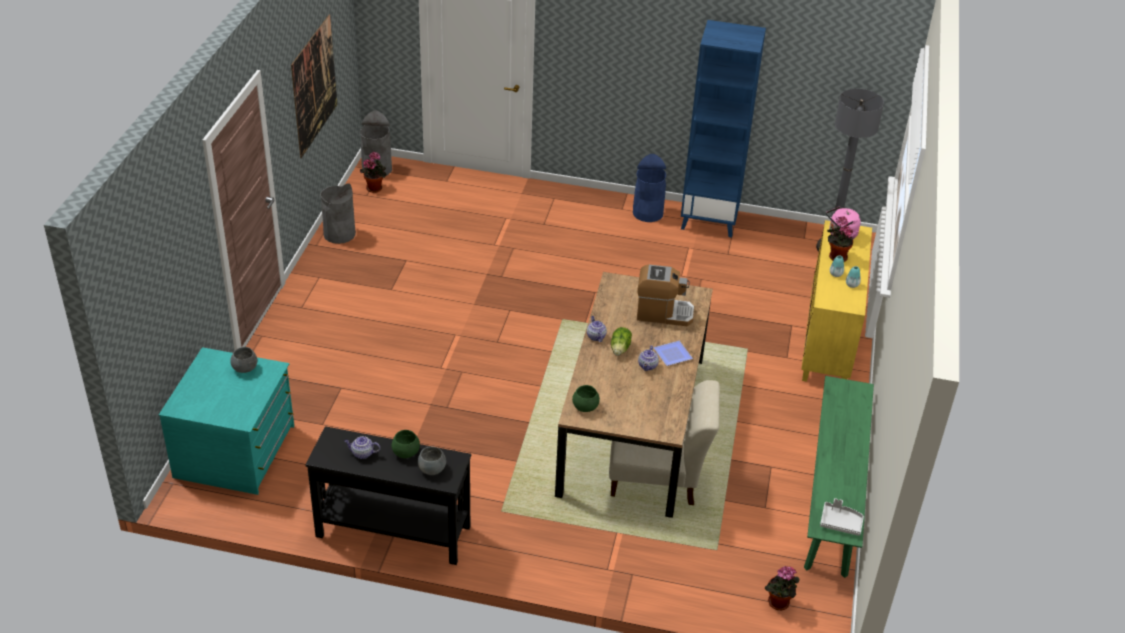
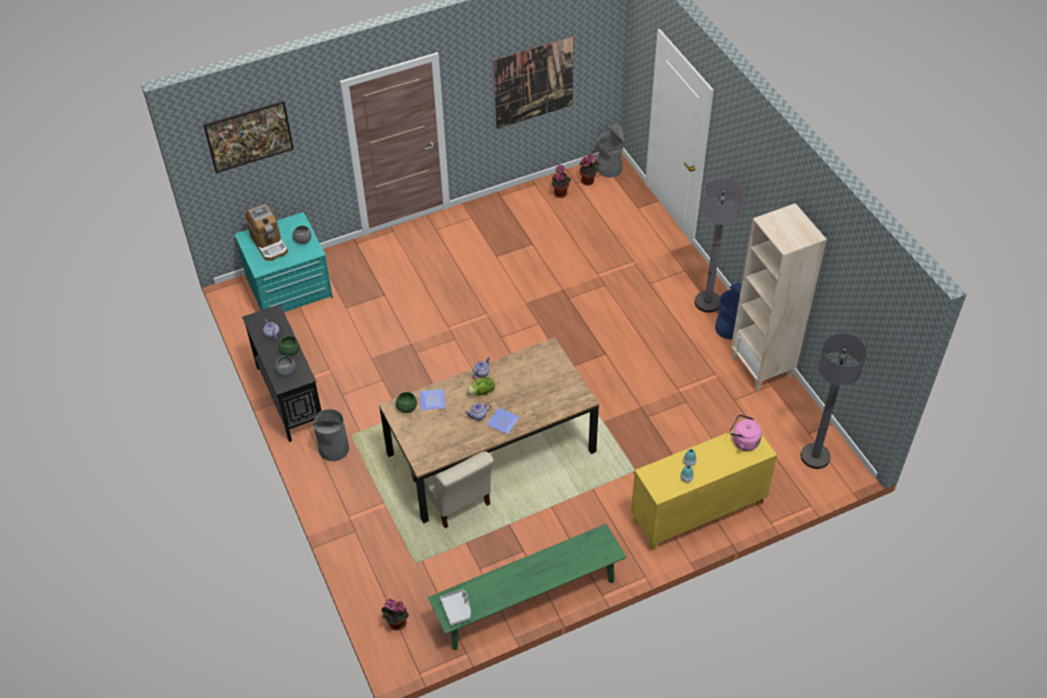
camera: 55 degrees right, 10 degrees up
grey trash can [320,183,356,244] -> grey trash can moved to [313,409,349,461]
coffee machine [637,264,694,326] -> coffee machine moved to [245,203,288,261]
blue bookcase [681,20,766,238] -> beige bookcase [731,203,827,391]
potted plant [827,216,853,262] -> potted plant moved to [552,165,571,198]
none -> picture [203,101,294,173]
none -> plate [420,389,445,410]
none -> grey floor lamp [695,178,744,313]

